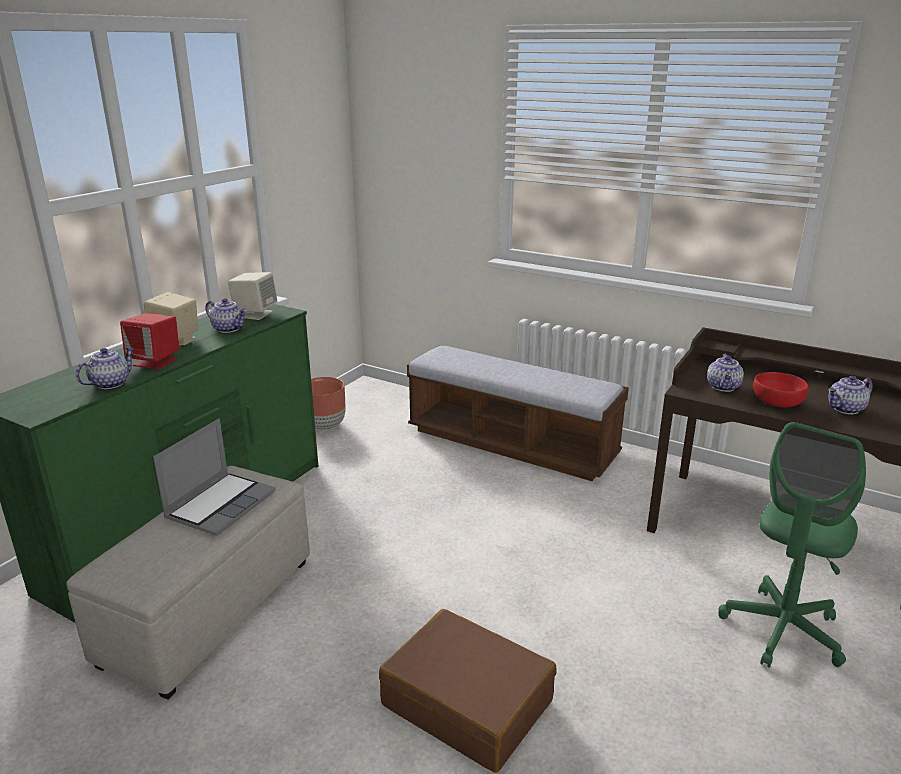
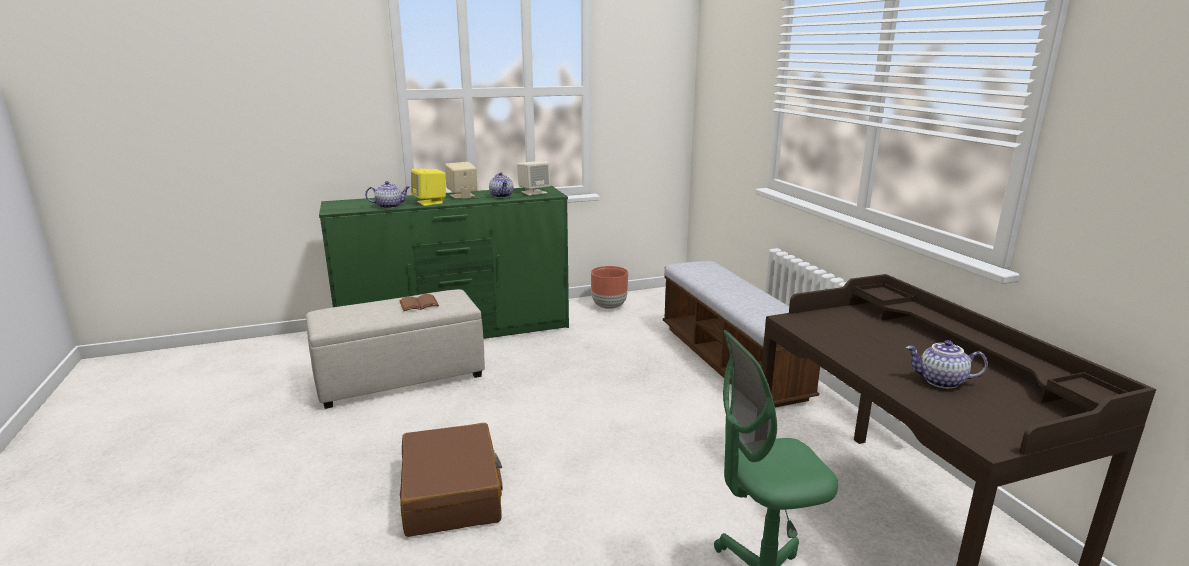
camera: 40 degrees right, 5 degrees down
red speaker [120,313,179,370] -> yellow speaker [411,169,446,206]
laptop [153,418,276,536] -> brown book [399,294,439,311]
teapot [707,354,744,392] -> none
red bowl [753,372,809,407] -> none

